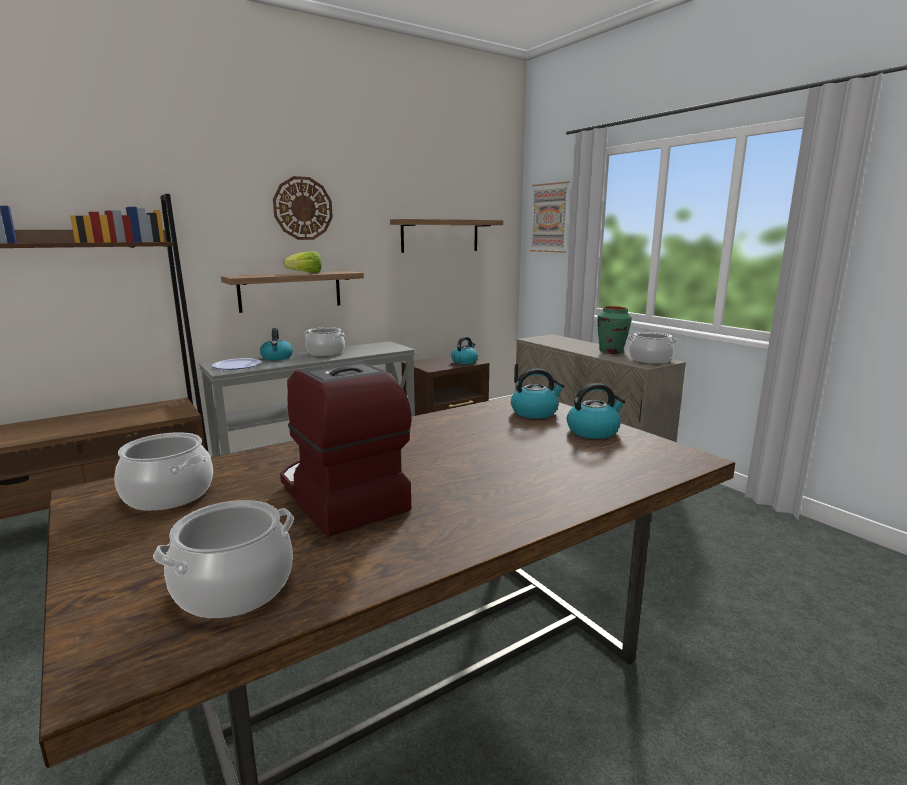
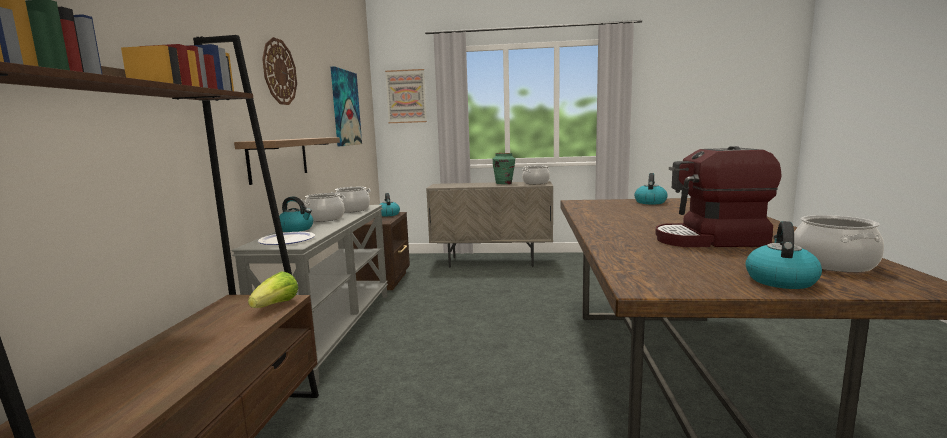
camera: 50 degrees left, 5 degrees down
cooking pot [114,432,213,511] -> cooking pot moved to [331,187,371,213]
lettuce [284,251,322,273] -> lettuce moved to [248,272,298,308]
shelf [390,219,503,253] -> picture [331,66,362,146]
kettle [511,369,565,418] -> kettle moved to [746,221,822,289]

